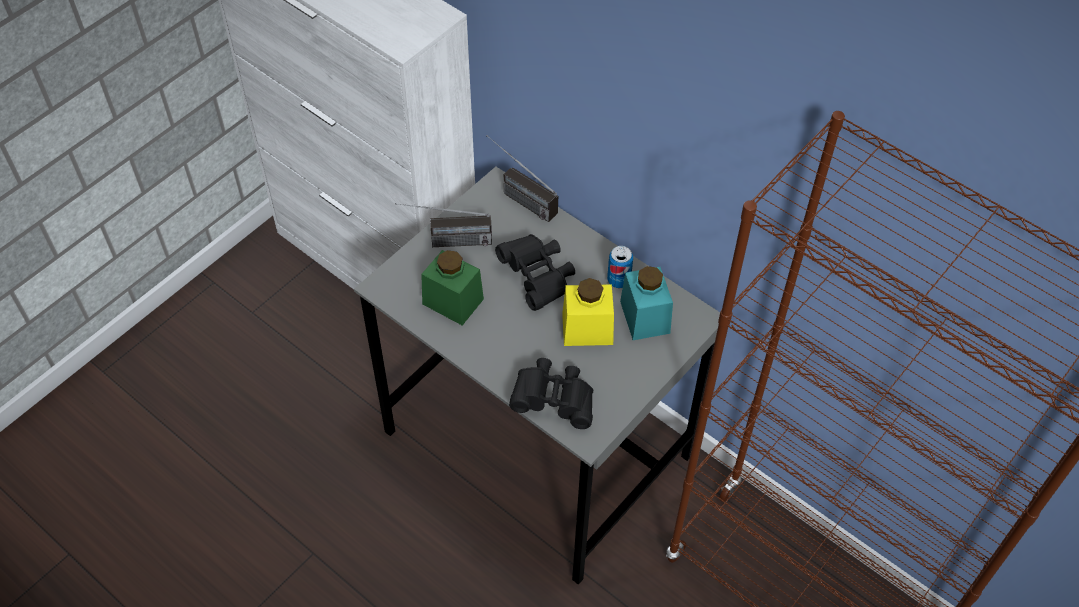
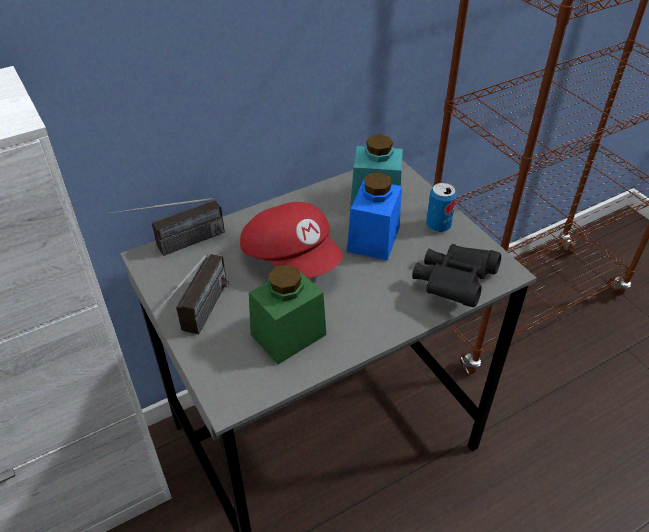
camera: 70 degrees left, 10 degrees down
black binoculars [495,234,575,311] -> red cap [240,202,343,278]
yellow jar [562,278,614,346] -> blue jar [347,173,402,261]
can [607,246,633,288] -> can moved to [426,182,457,232]

